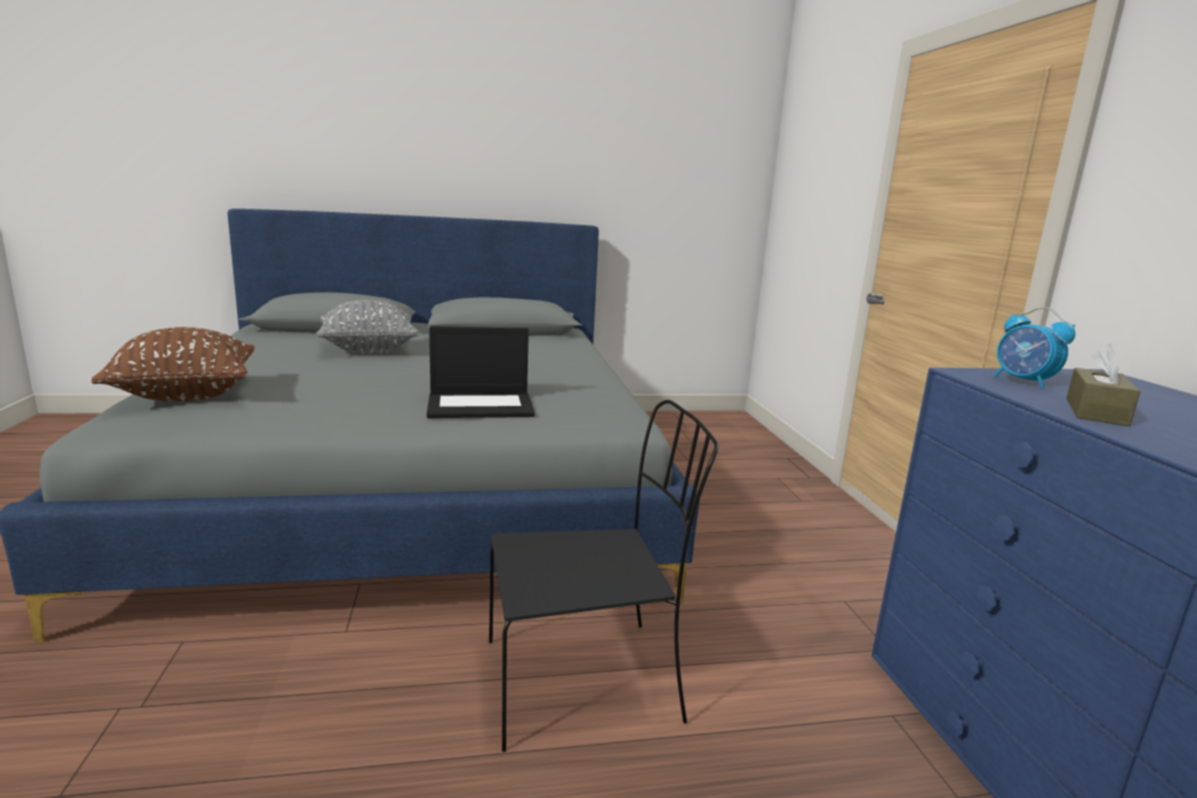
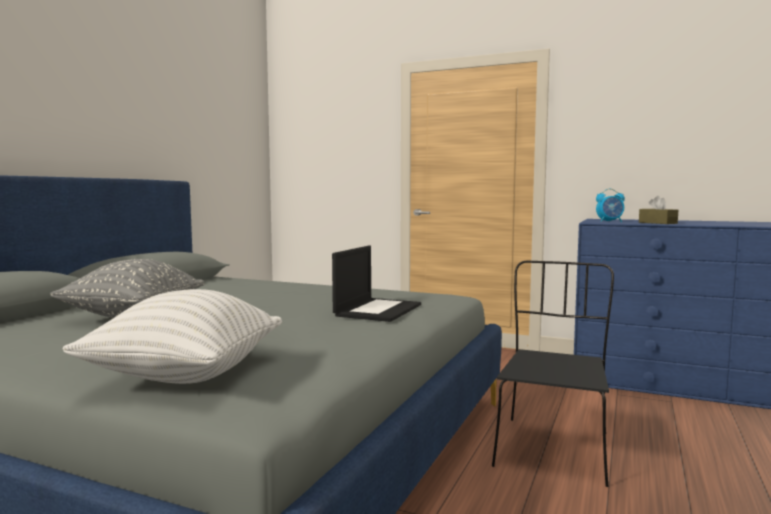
camera: 55 degrees left, 10 degrees down
brown pillow [92,327,254,401] -> white pillow [62,289,282,384]

